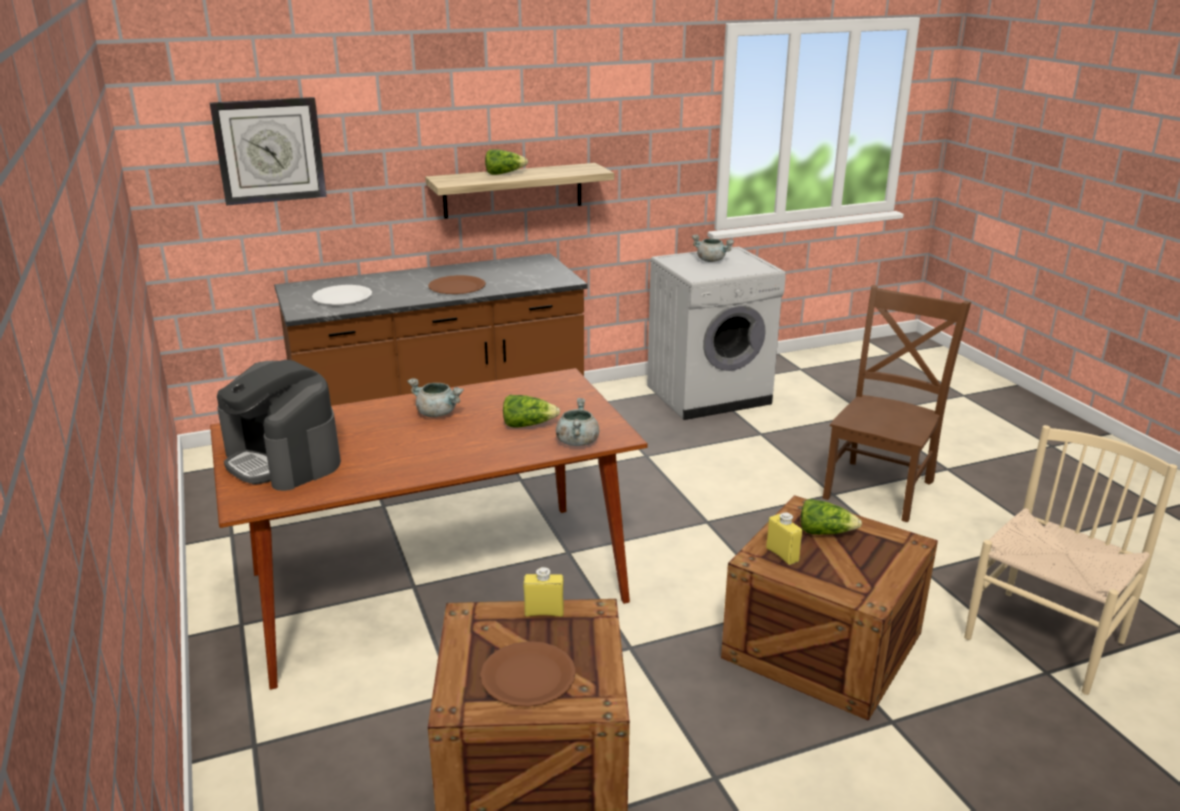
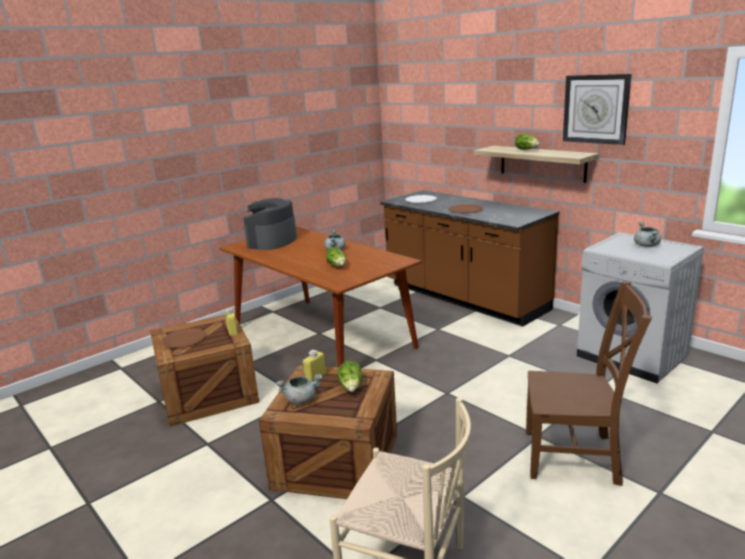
camera: 70 degrees right, 5 degrees down
wall clock [210,97,327,206] -> wall clock moved to [563,74,632,145]
grey cooking pot [556,398,600,446] -> grey cooking pot moved to [276,374,322,405]

